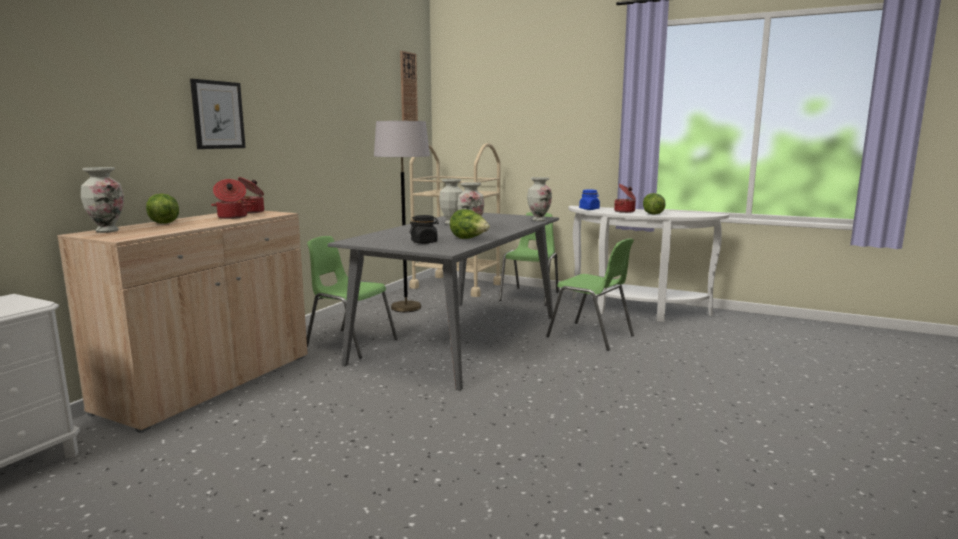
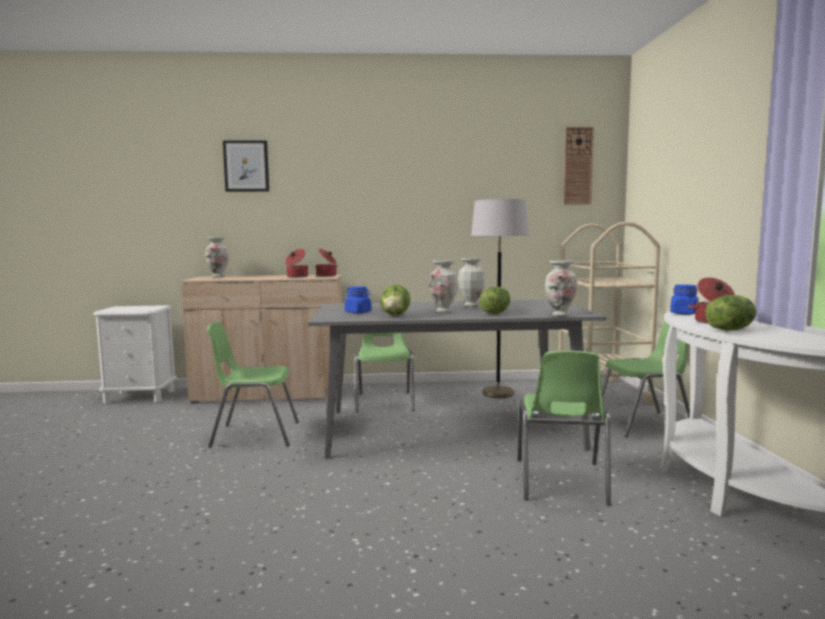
camera: 60 degrees right, 5 degrees down
lettuce [146,194,179,224] -> lettuce moved to [480,286,510,314]
picture [190,79,246,149] -> picture moved to [223,140,269,192]
black jar [409,215,439,244] -> blue jar [345,286,372,313]
none -> green chair [207,322,299,448]

